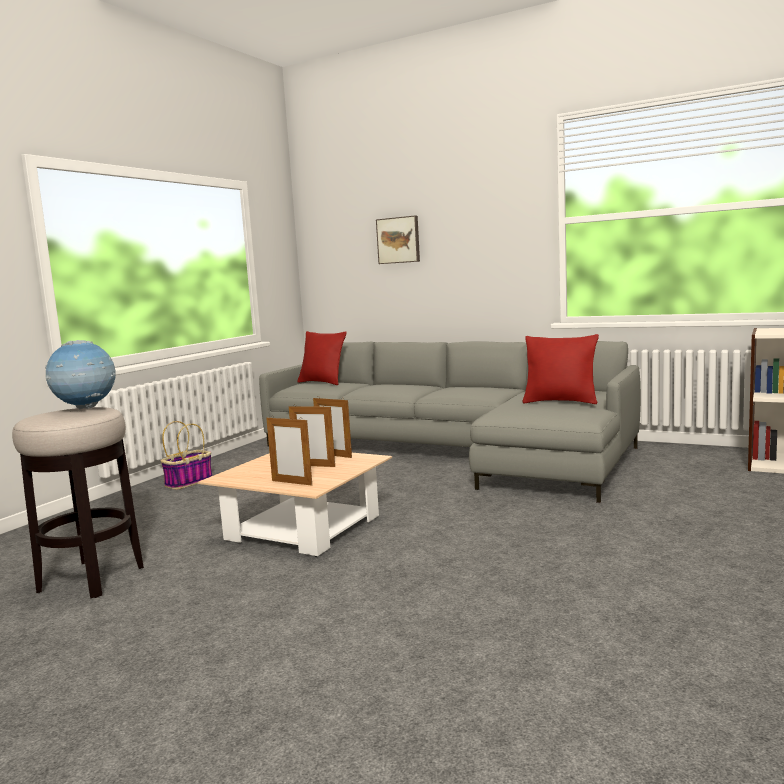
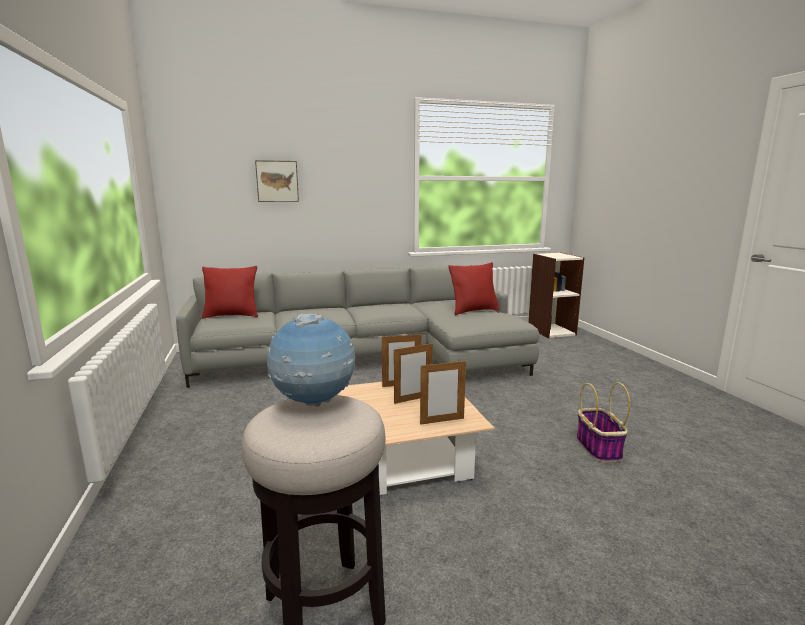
camera: 45 degrees left, 5 degrees up
basket [160,421,212,490] -> basket moved to [577,382,630,462]

